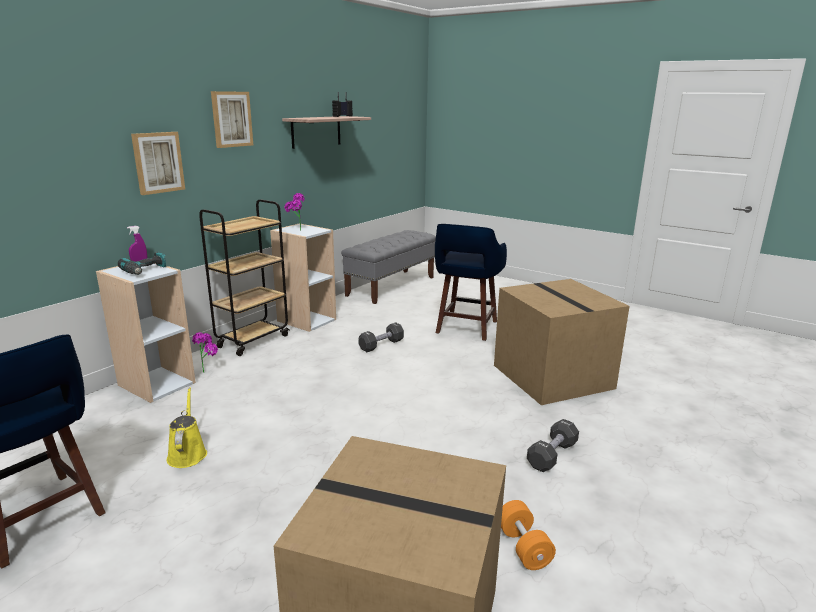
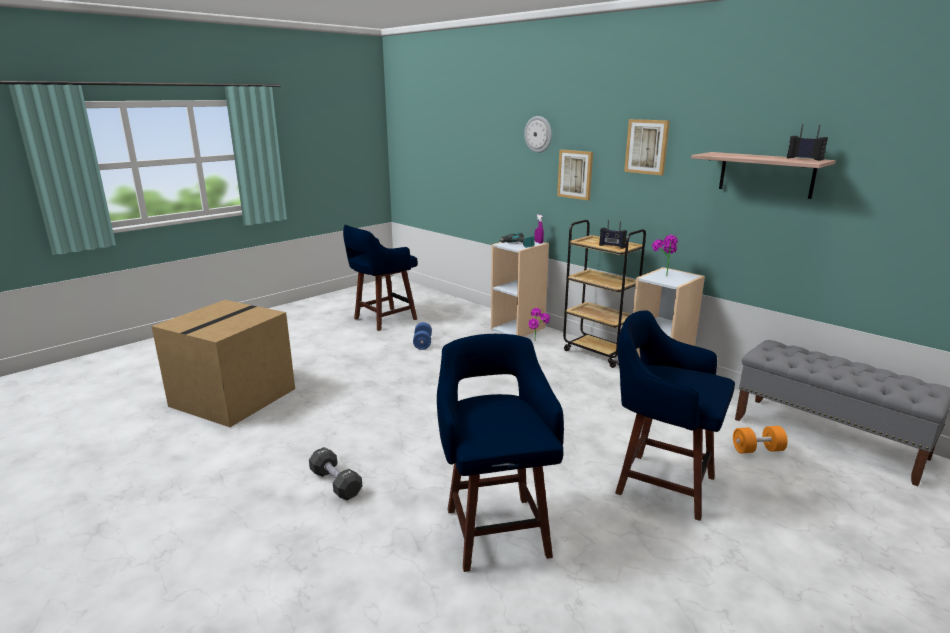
camera: 100 degrees right, 0 degrees up
yellow watering can [167,387,207,468] -> blue dumbbell [413,322,432,350]
black dumbbell [359,322,404,352] -> none
cardboard box [494,279,630,405] -> blue stool [437,334,564,572]
orange dumbbell [501,500,556,570] -> orange dumbbell moved to [733,426,788,453]
none -> wall clock [524,116,552,153]
none -> radio [599,220,627,249]

